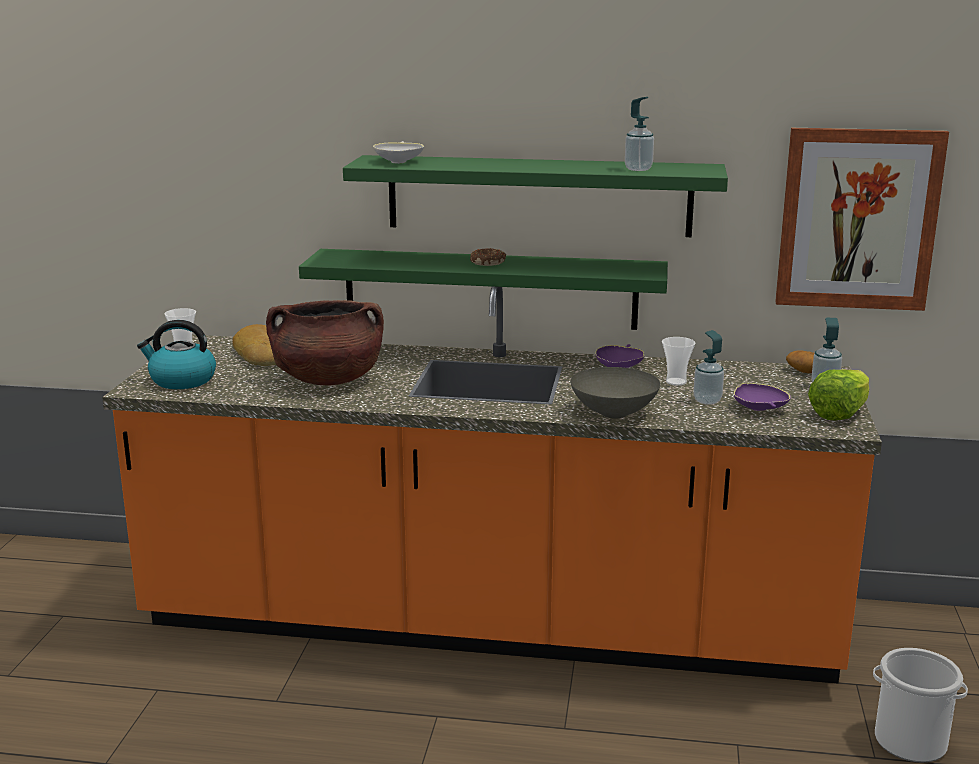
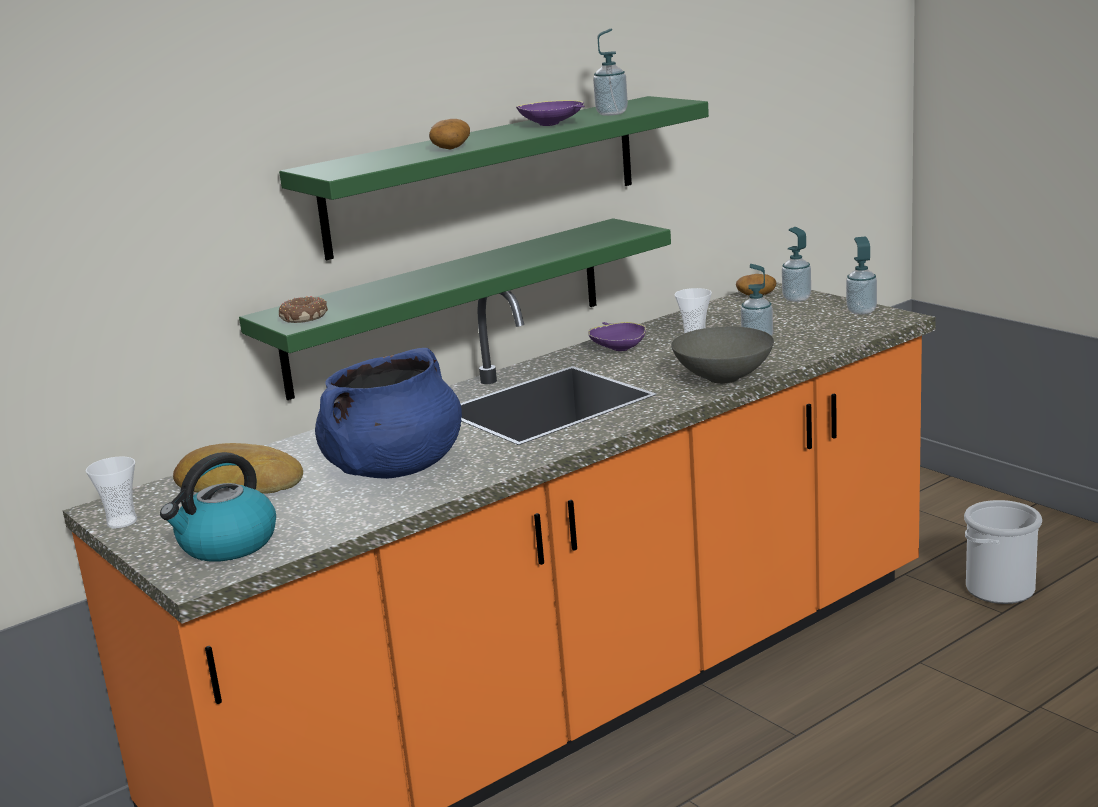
camera: 45 degrees left, 0 degrees up
brown cooking pot [266,300,384,385] -> blue cooking pot [315,348,462,479]
white bowl [373,141,424,164] -> none
donut [470,248,506,266] -> donut moved to [279,296,328,323]
purple bowl [734,383,790,411] -> purple bowl moved to [516,100,585,126]
picture [775,128,949,311] -> none
lettuce [808,370,869,420] -> soap dispenser [846,237,877,315]
none -> potato [429,119,470,150]

